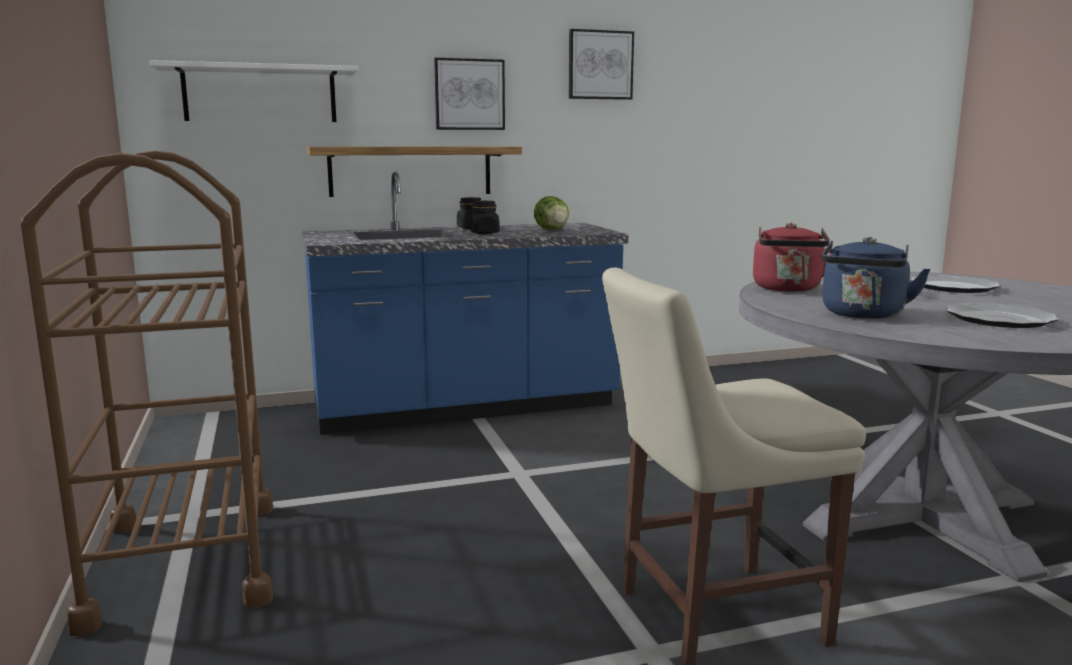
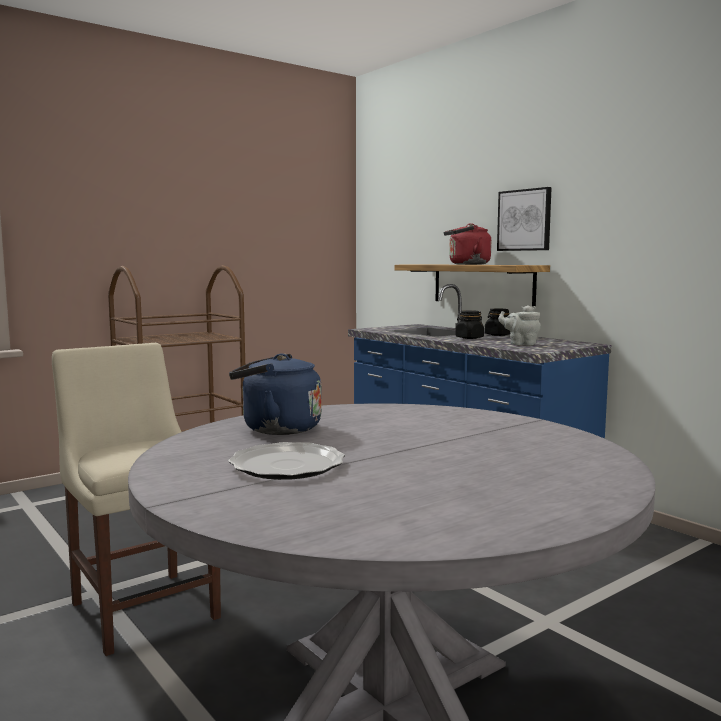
camera: 70 degrees right, 5 degrees down
white shelf [150,60,358,122] -> none
lettuce [534,196,569,230] -> grey teapot [498,305,541,345]
picture [569,29,634,100] -> none
red kettle [753,223,832,292] -> red kettle moved to [444,223,491,265]
plate [910,275,1000,293] -> none

